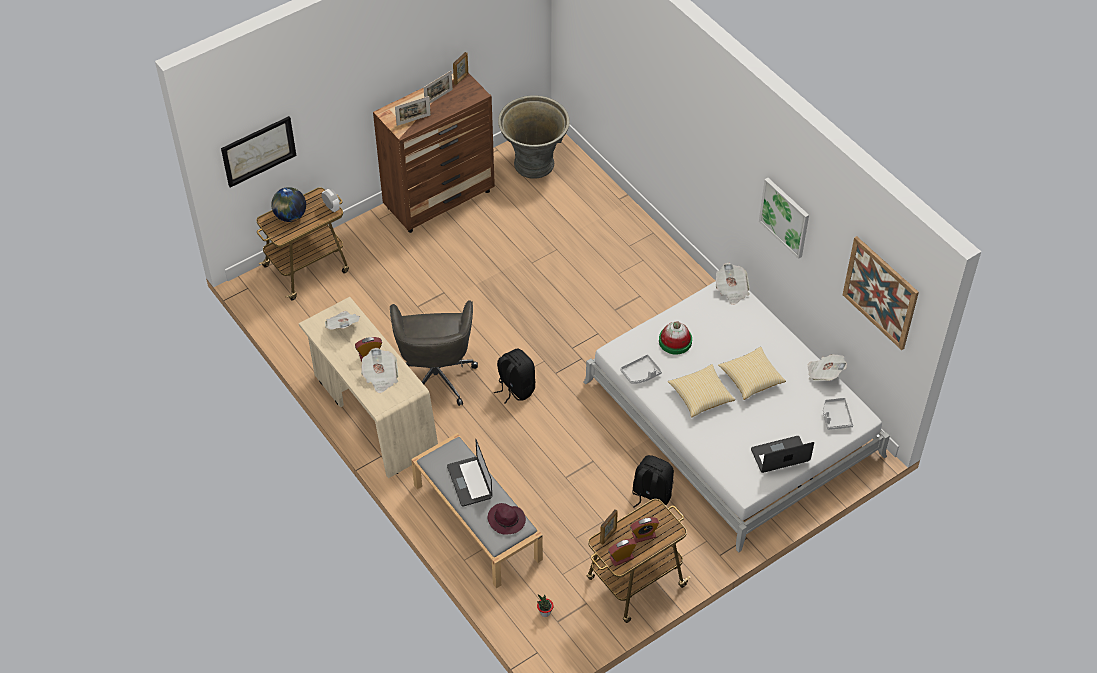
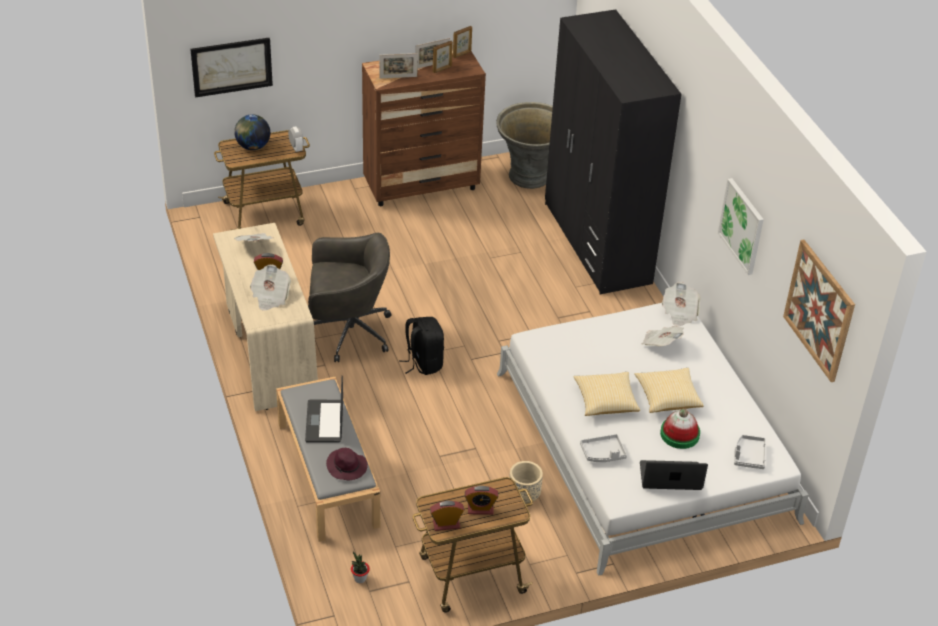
camera: 15 degrees right, 10 degrees down
grey office chair [390,300,478,406] -> grey office chair turned 105 degrees counterclockwise [308,233,392,362]
picture frame [600,509,618,545] -> picture frame moved to [432,41,453,73]
grey tray [620,354,662,384] -> grey tray moved to [580,434,627,462]
black backpack [632,455,674,508] -> beige planter [509,461,543,504]
hat [659,321,692,355] -> hat moved to [660,409,700,449]
newspaper [808,354,847,381] -> newspaper moved to [642,326,684,346]
none -> black wardrobe [545,9,682,294]

